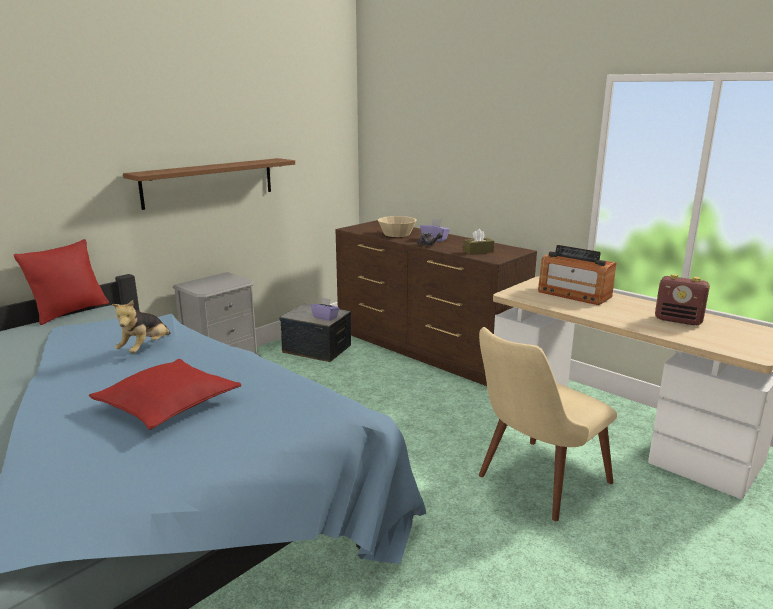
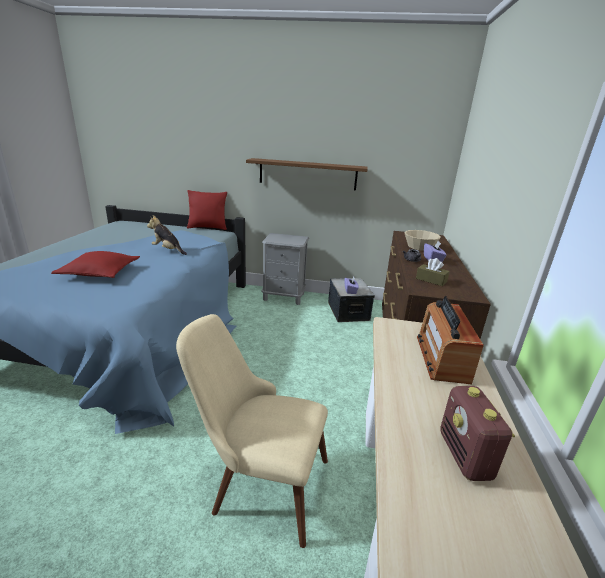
camera: 55 degrees right, 5 degrees up
plush toy [112,300,170,353] -> plush toy turned 45 degrees clockwise [147,215,187,255]

